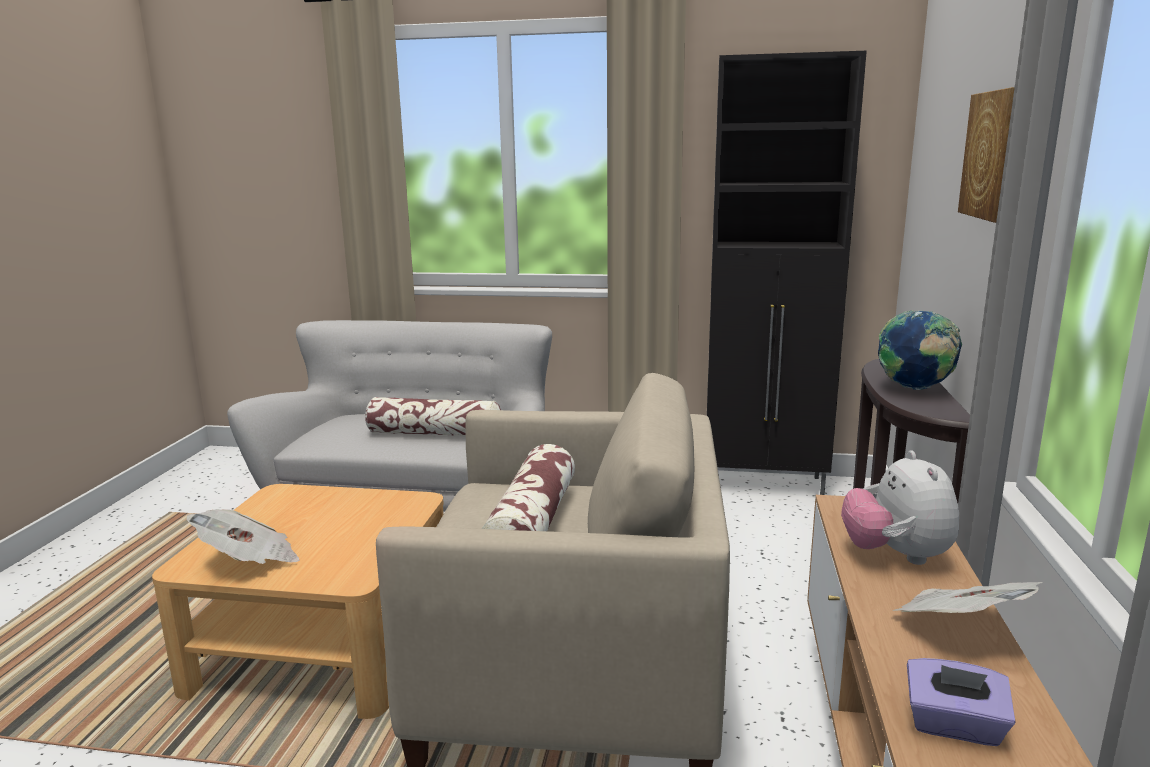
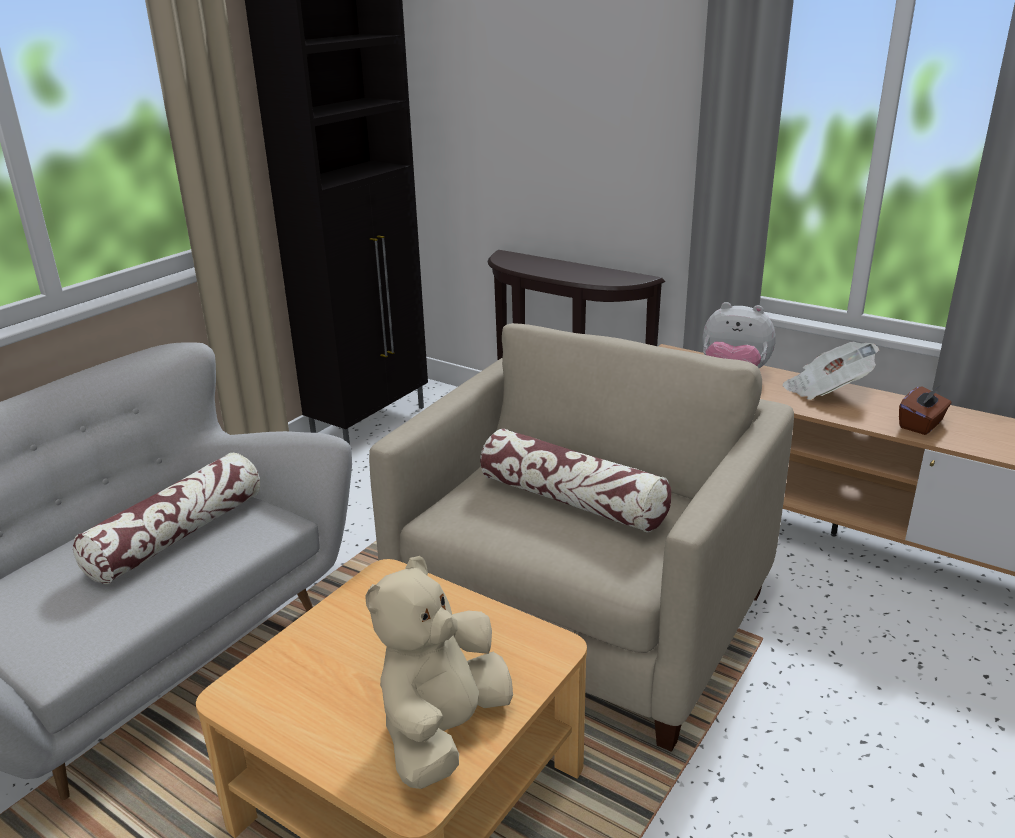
camera: 65 degrees left, 10 degrees up
newspaper [186,509,300,564] -> beige plush toy [365,556,513,789]
globe [878,310,962,390] -> none
purple tissue box [907,658,1016,746] -> brown tissue box [899,386,952,435]
picture [958,87,1015,223] -> none

